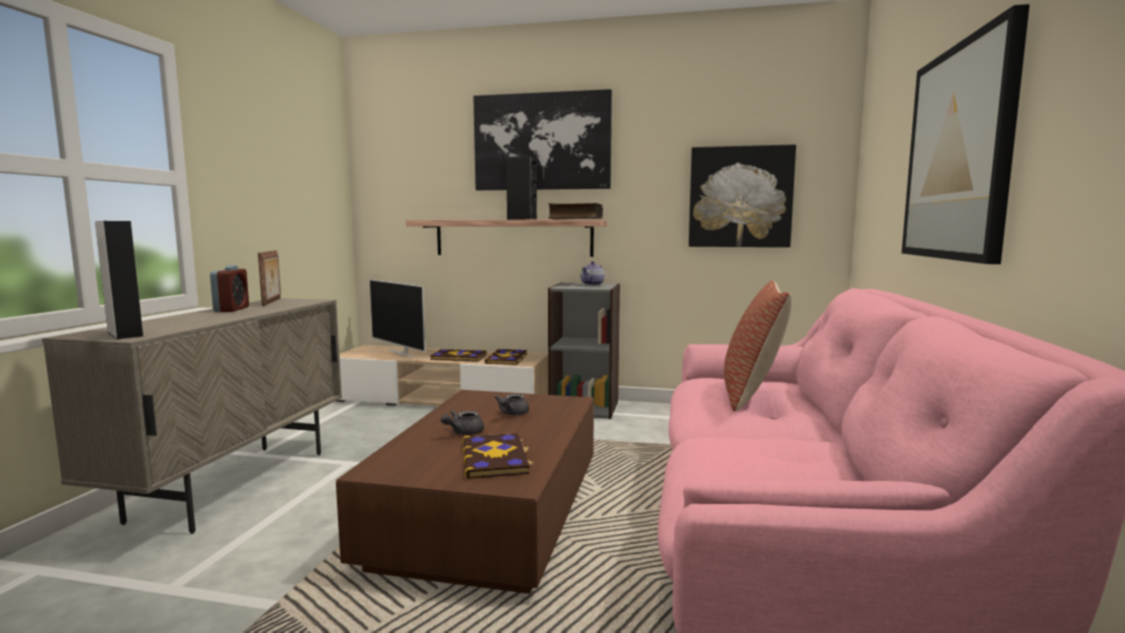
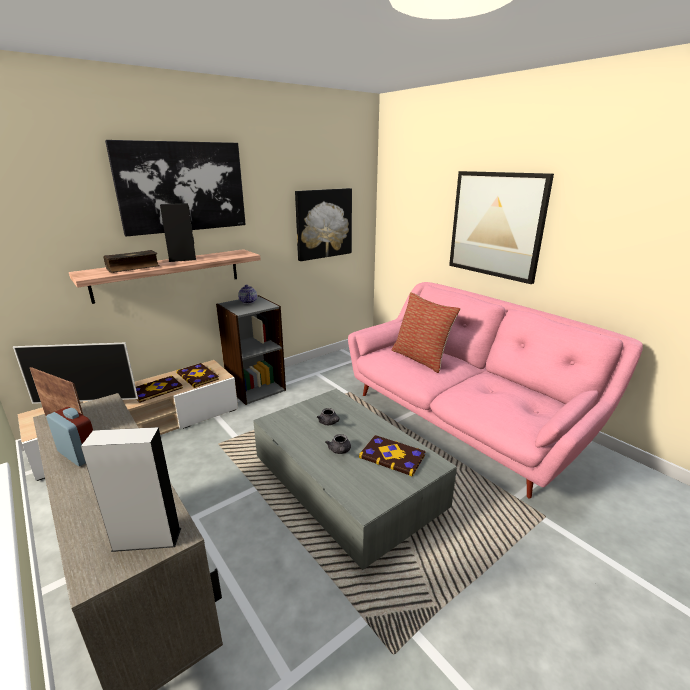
camera: 50 degrees left, 15 degrees up
brown coffee table [336,390,594,594] -> grey coffee table [253,389,457,570]
book [548,203,603,220] -> book moved to [104,250,159,273]

